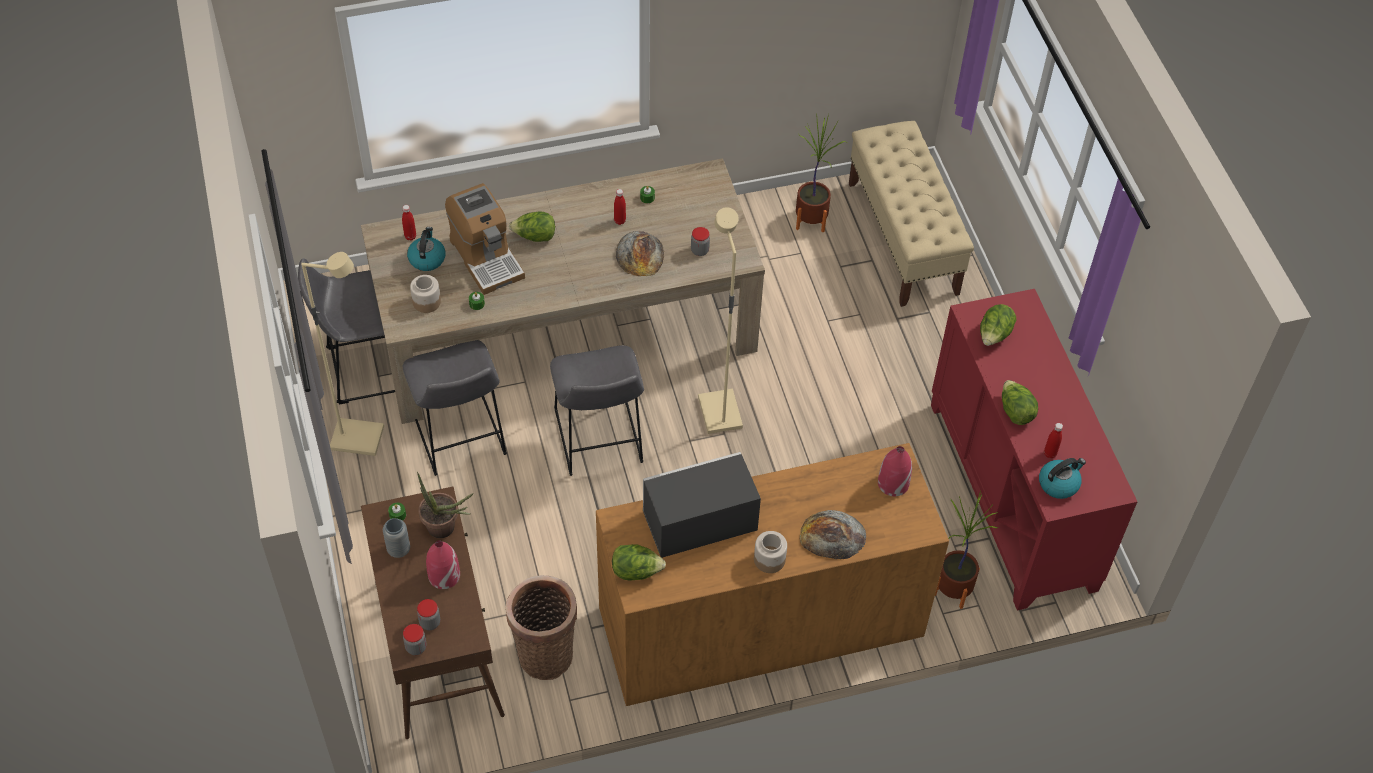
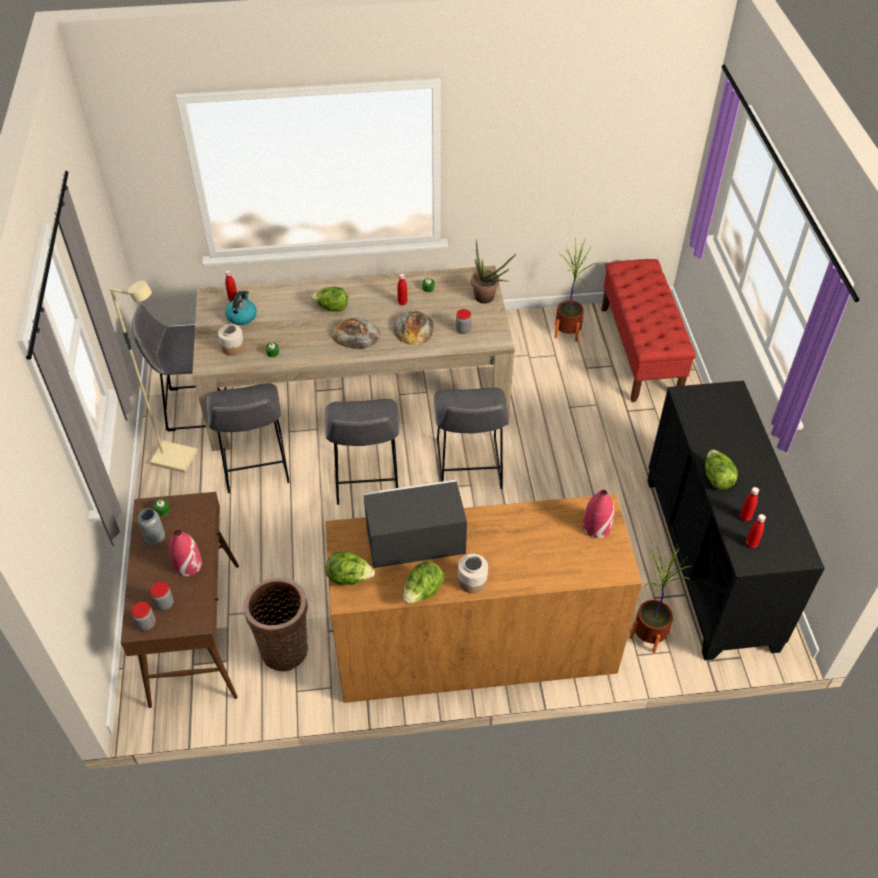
camera: 10 degrees right, 5 degrees down
potted plant [417,471,474,538] -> potted plant moved to [471,239,516,304]
coffee machine [445,183,525,295] -> none
beige floor lamp [698,207,743,434] -> grey stool [434,387,509,489]
bread [800,510,866,559] -> bread moved to [332,318,381,349]
beige bench [849,121,974,307] -> red bench [601,259,696,402]
red cabinet [931,289,1137,611] -> black cabinet [647,381,825,660]
lettuce [980,304,1016,346] -> lettuce moved to [403,561,444,604]
kettle [1039,458,1086,499] -> red bottle [746,514,766,549]

